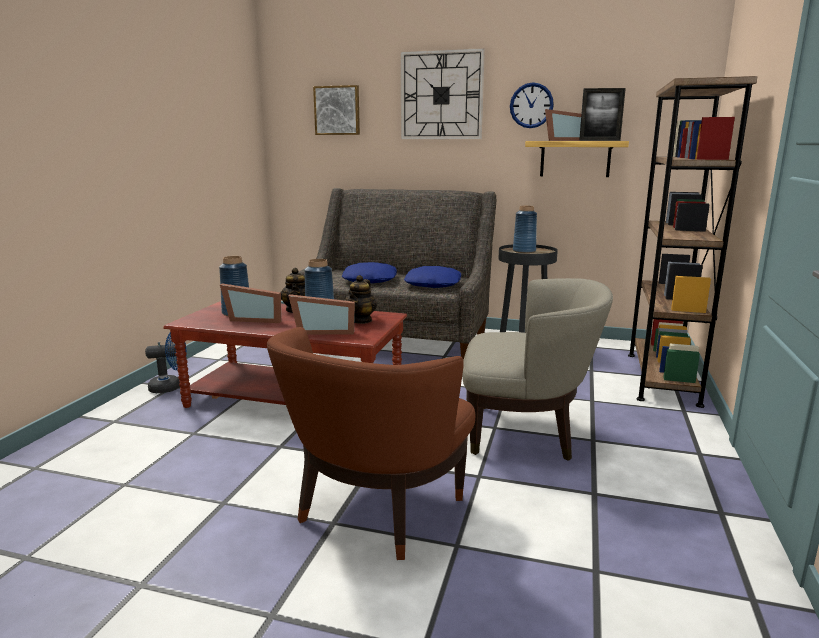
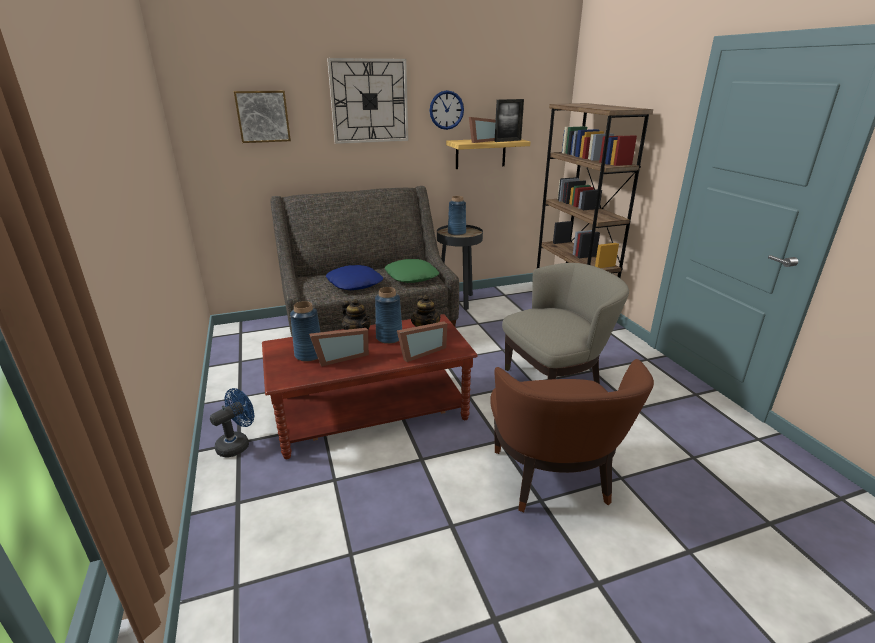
camera: 35 degrees left, 10 degrees up
blue pillow [404,266,461,288] -> green pillow [385,259,439,283]

